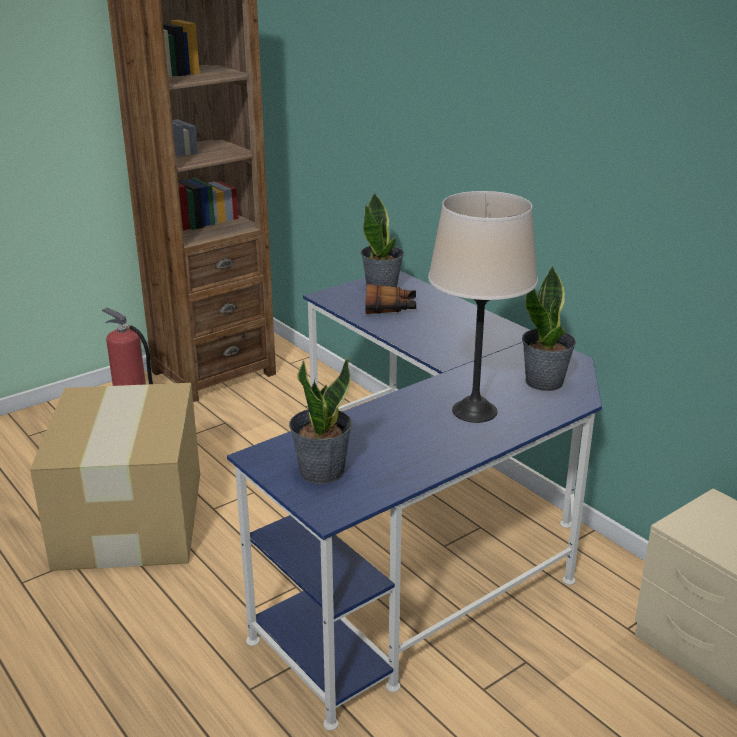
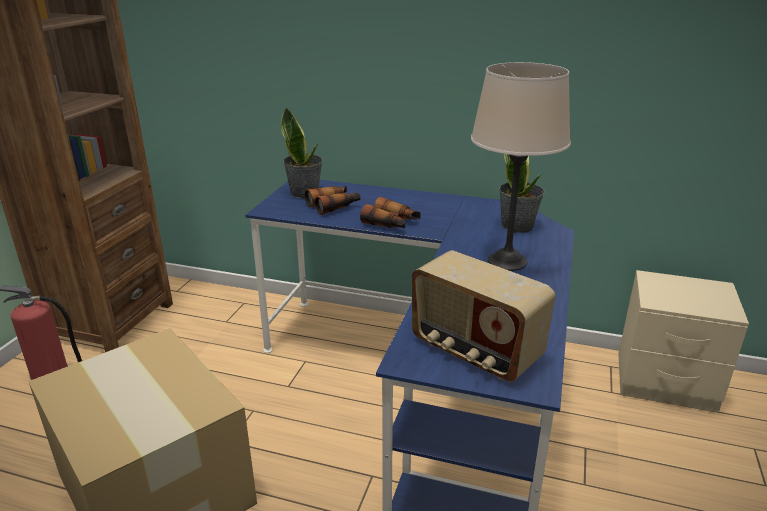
camera: 35 degrees left, 0 degrees up
potted plant [289,357,352,484] -> radio [412,250,555,382]
none -> binoculars [360,197,421,228]

